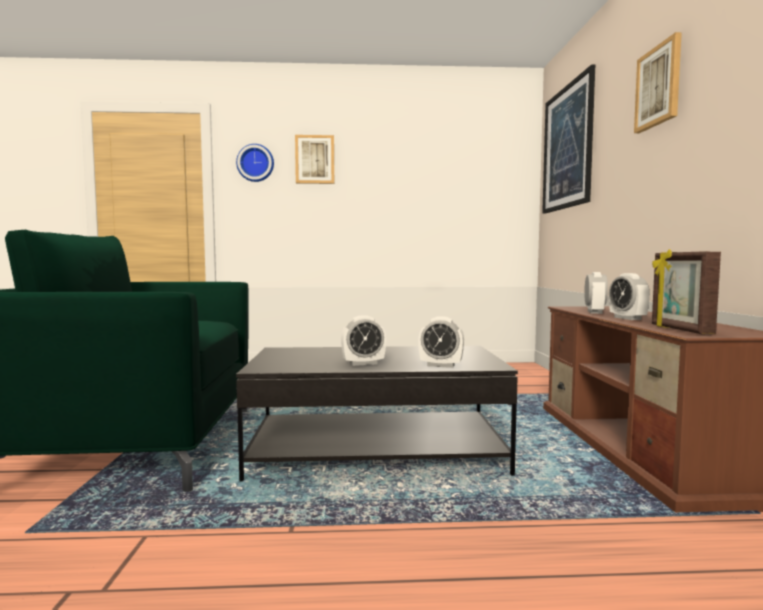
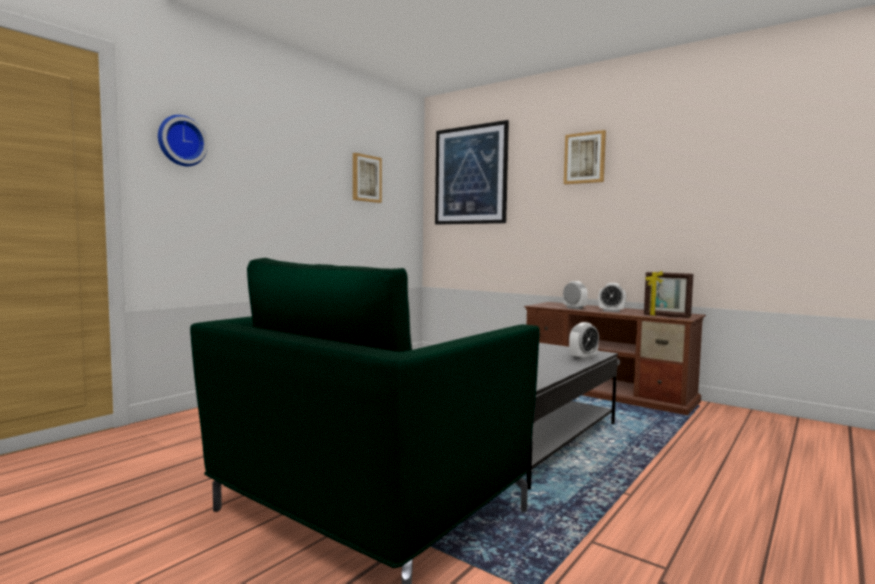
camera: 50 degrees left, 0 degrees up
picture [295,135,334,184] -> picture moved to [353,153,382,203]
alarm clock [341,315,386,366] -> none

